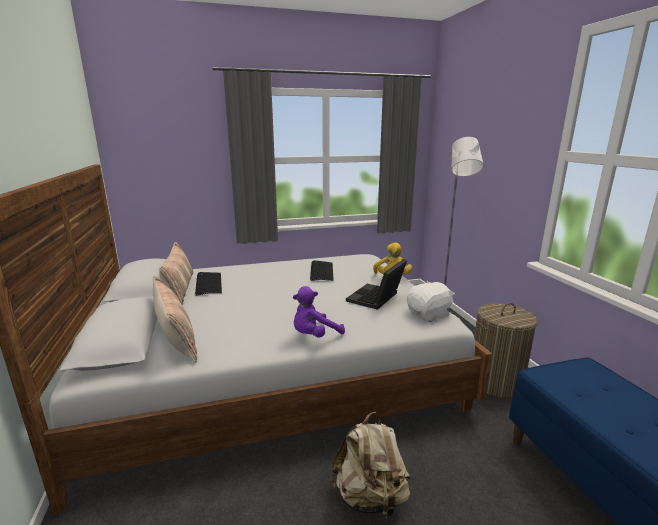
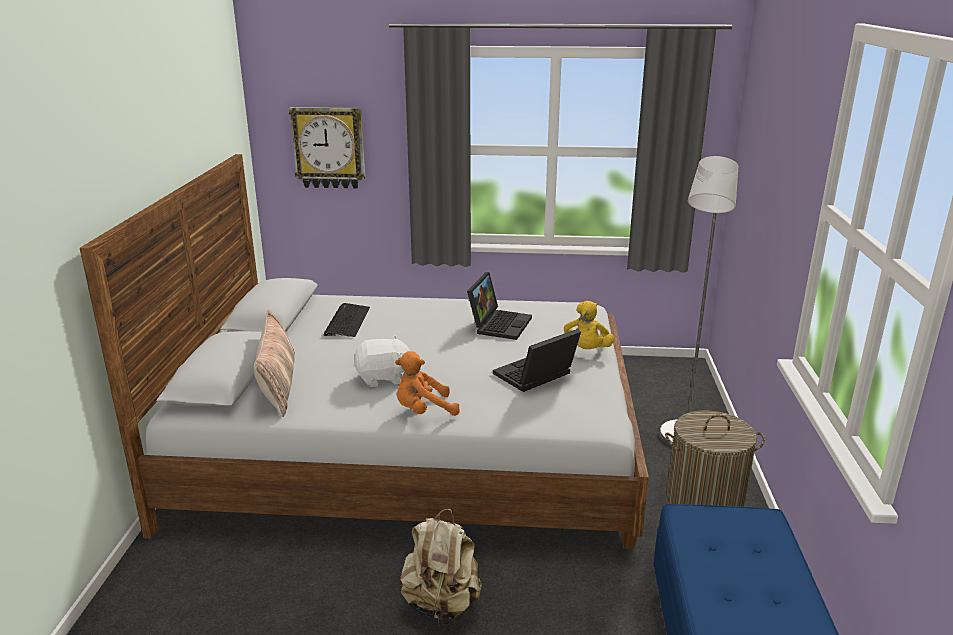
camera: 20 degrees right, 5 degrees up
pillow [159,242,193,304] -> none
purple plush toy [293,286,345,338] -> orange plush toy [395,351,460,416]
keyboard [310,260,334,281] -> laptop [467,272,532,340]
white plush toy [407,281,455,322] -> white plush toy moved to [353,336,410,387]
none -> wall clock [289,107,365,189]

